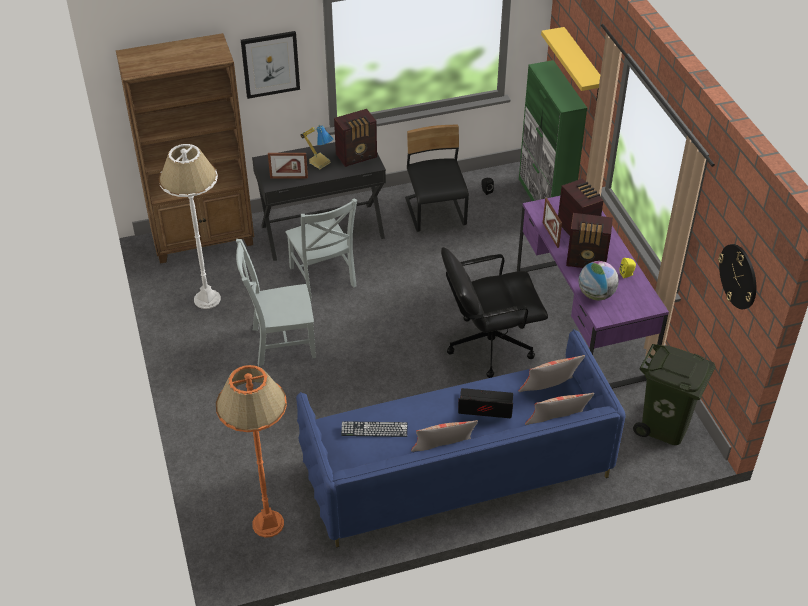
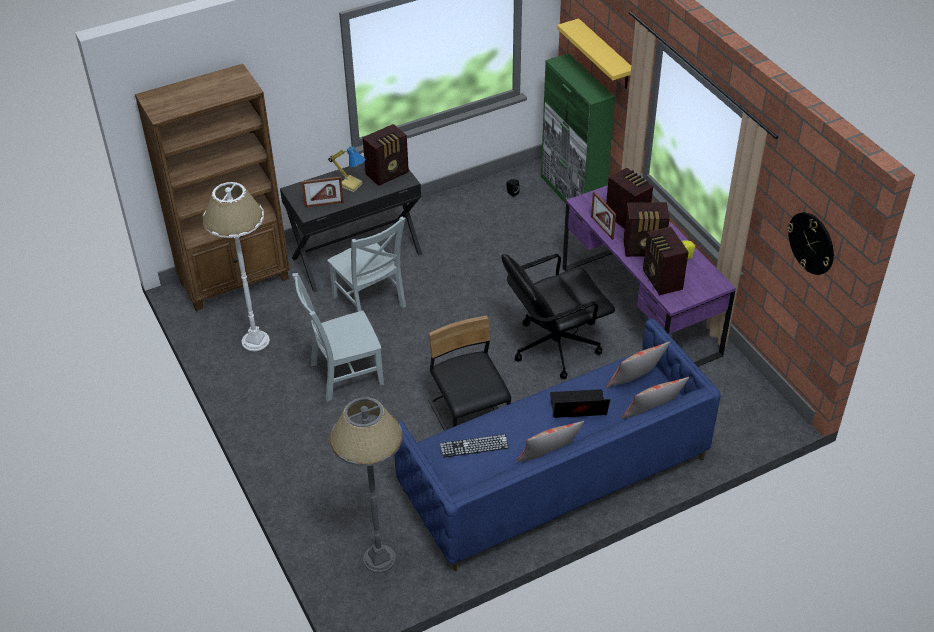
camera: 10 degrees left, 0 degrees up
orange floor lamp [216,365,287,538] -> grey floor lamp [330,397,403,573]
picture [241,31,300,99] -> none
black chair [405,125,469,232] -> black chair moved to [428,316,511,431]
globe [579,261,619,300] -> radio [643,227,688,295]
green trash can [633,344,716,445] -> none

